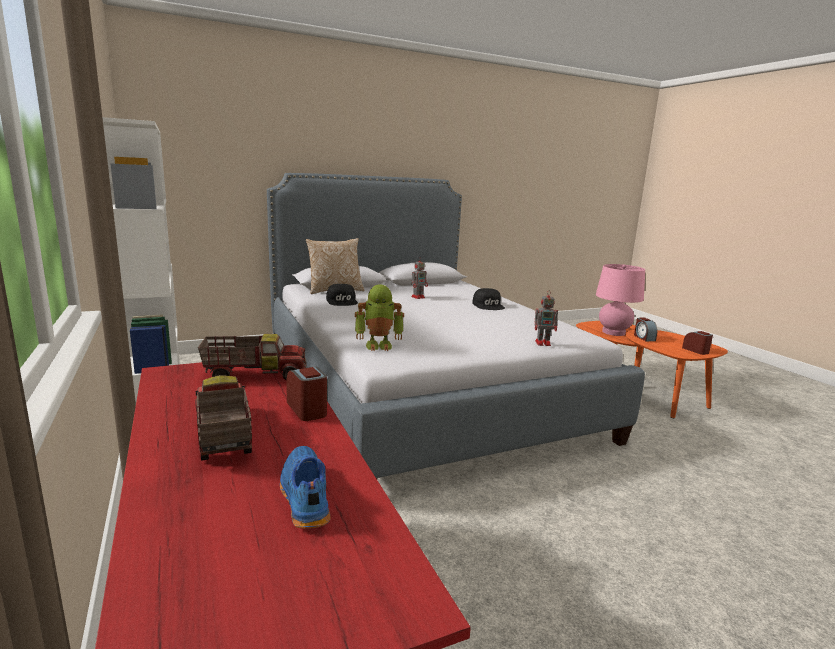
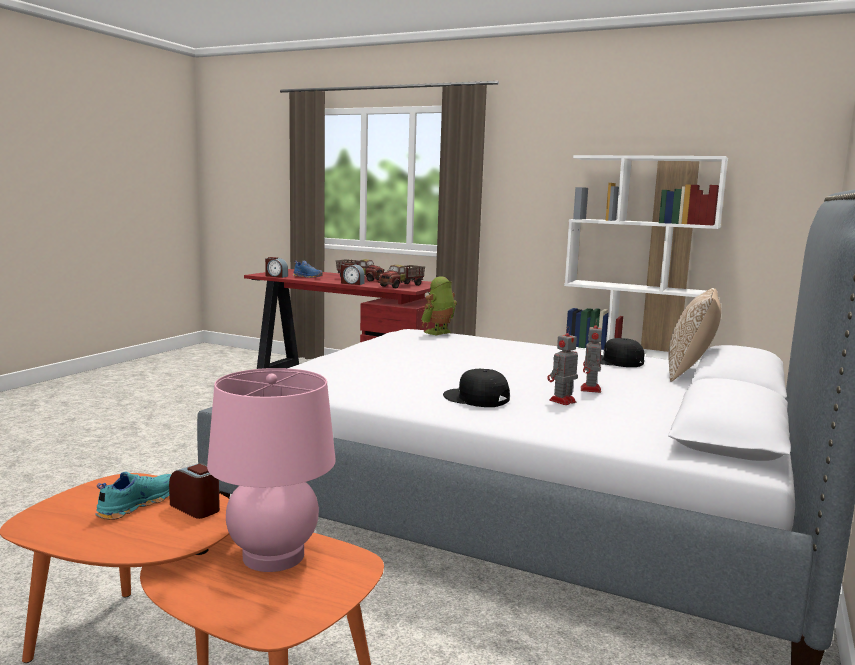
camera: 140 degrees right, 5 degrees down
toy robot [535,290,558,346] -> toy robot moved to [547,327,578,405]
alarm clock [682,331,713,355] -> alarm clock moved to [265,257,288,278]
none -> turquoise shoe [95,472,171,520]

